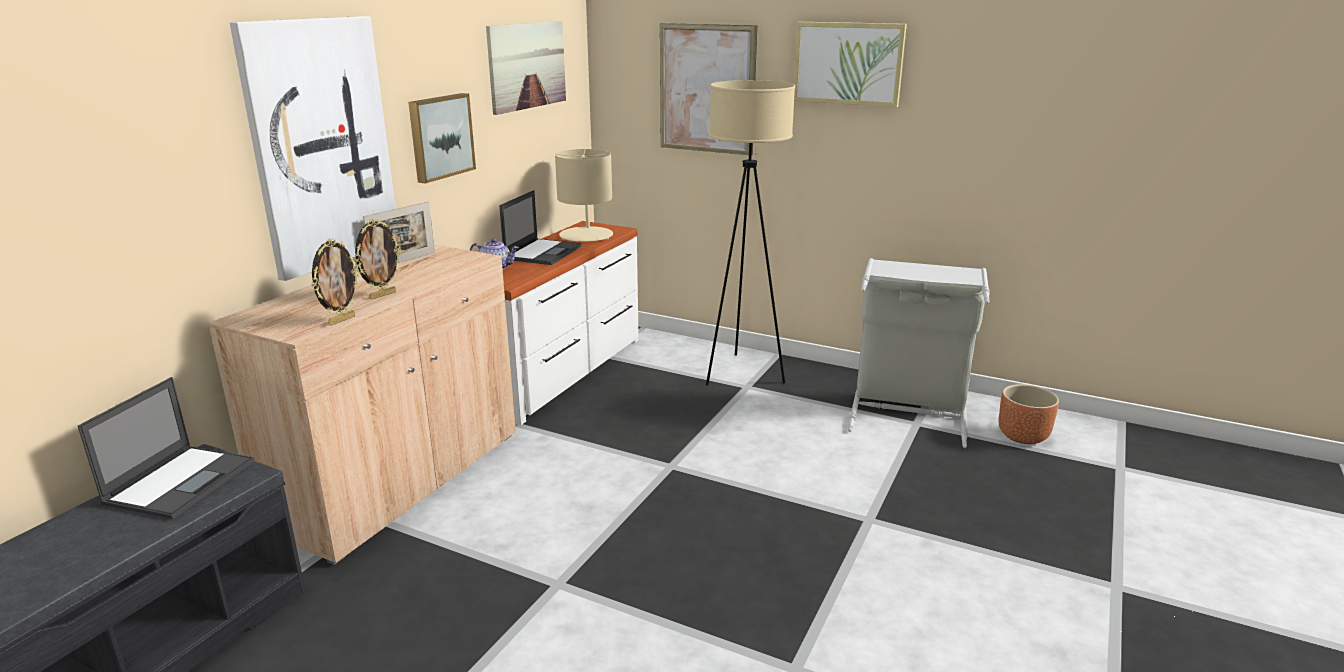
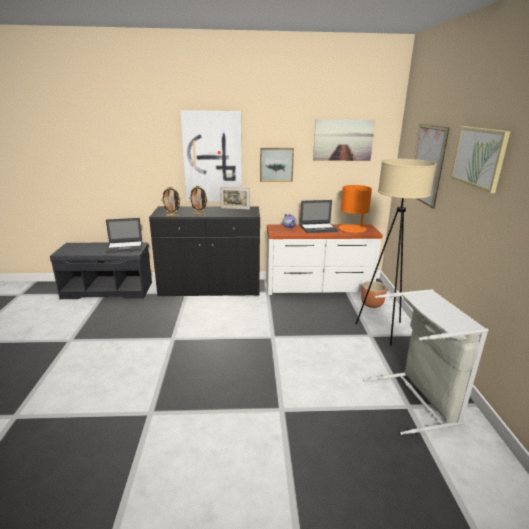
camera: 60 degrees right, 0 degrees up
beige cabinet [208,245,516,565] -> black cabinet [149,206,260,297]
beige table lamp [555,149,613,242] -> orange table lamp [339,185,372,234]
brown planter [999,384,1059,444] -> brown planter moved to [361,281,387,308]

